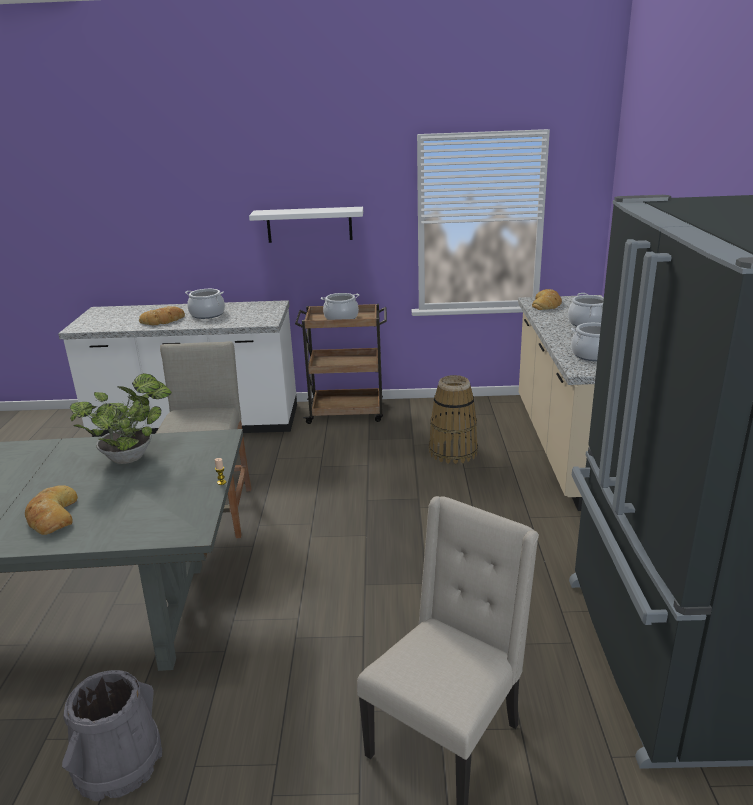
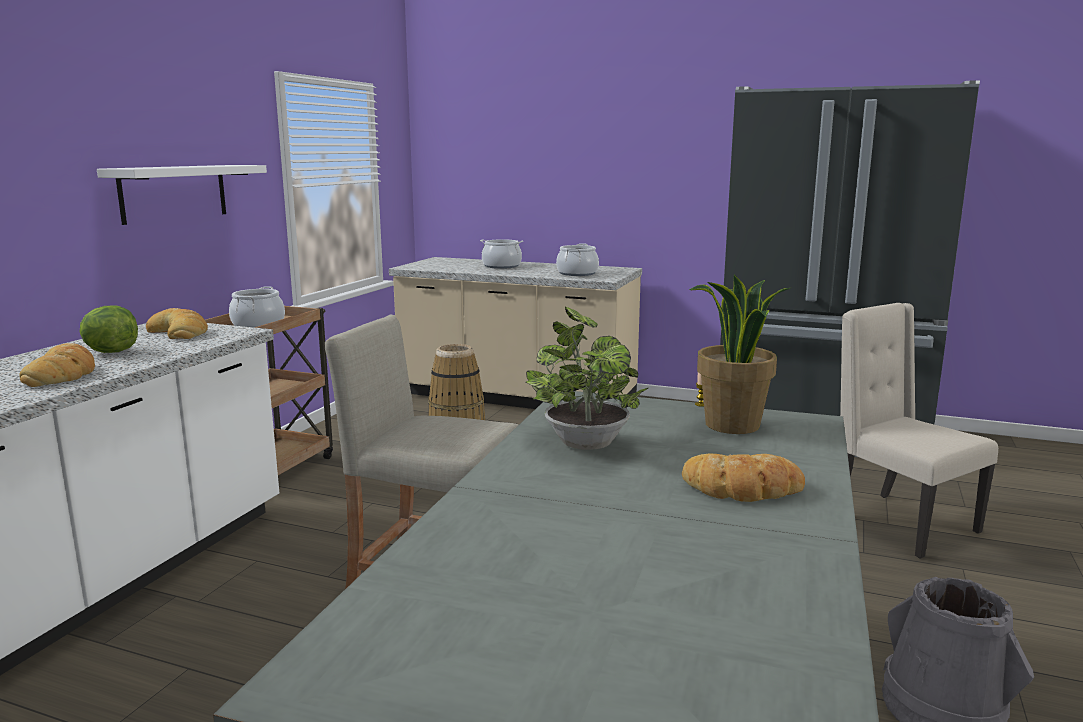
camera: 70 degrees left, 10 degrees down
cooking pot [185,289,225,319] -> lettuce [80,306,138,353]
bread [532,289,562,310] -> bread moved to [146,308,208,339]
none -> potted plant [689,274,790,434]

